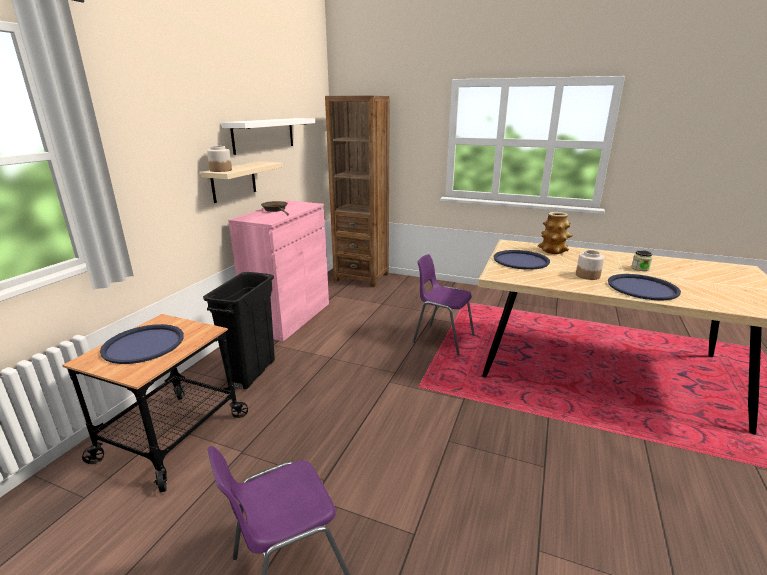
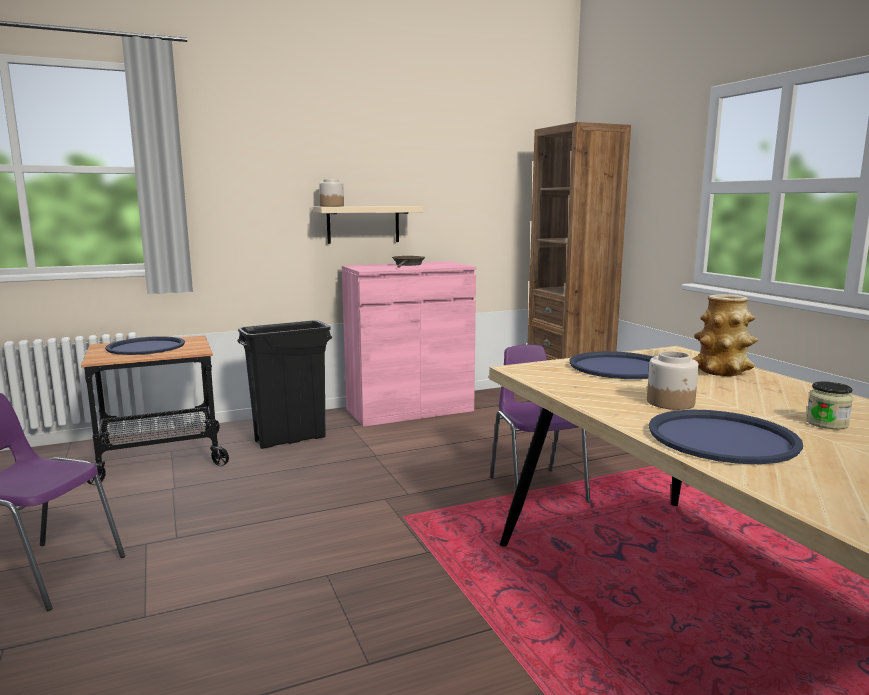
camera: 45 degrees right, 10 degrees down
white shelf [221,118,315,155] -> none

